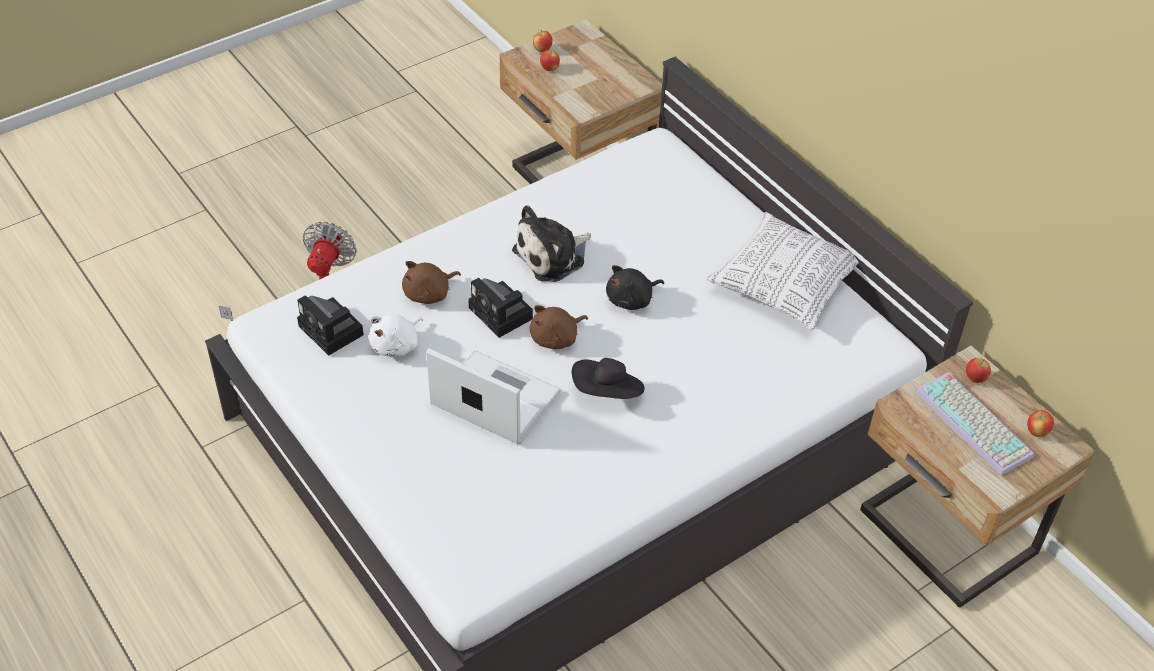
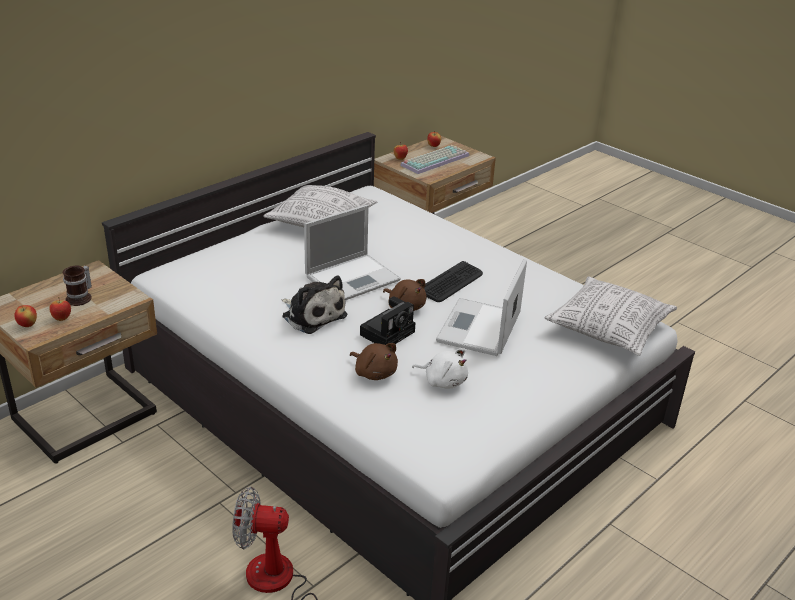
camera: 100 degrees left, 15 degrees down
camera [297,295,364,356] -> none
black hat [572,358,645,399] -> keyboard [424,261,483,302]
black plush toy [606,265,664,310] -> laptop [304,205,401,300]
none -> mug [63,265,92,306]
none -> pillow [545,276,677,356]

